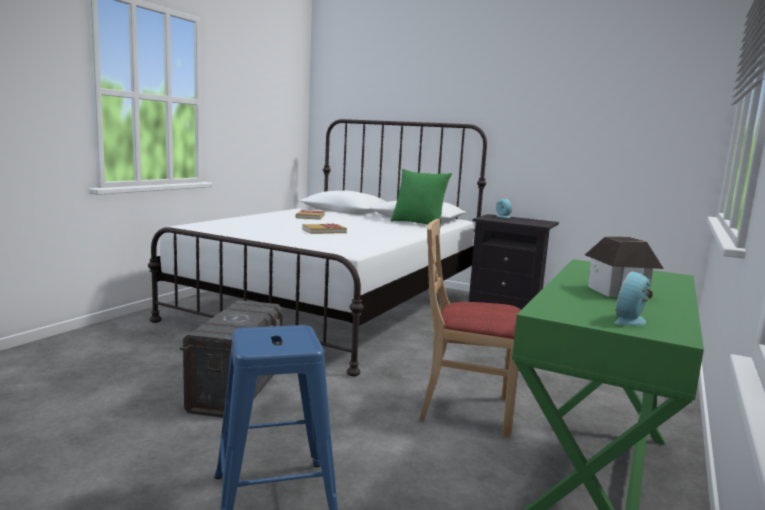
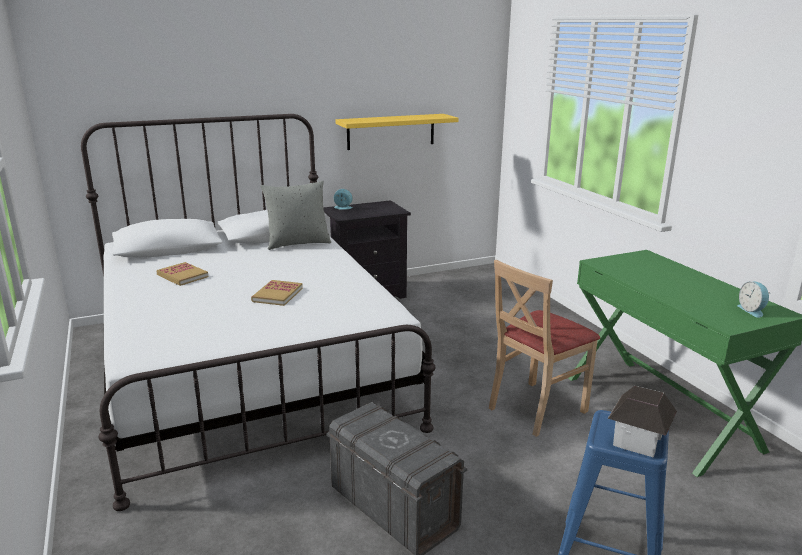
camera: 50 degrees left, 10 degrees up
green pillow [390,169,452,227] -> grey pillow [260,180,331,250]
toy house [585,237,664,297] -> toy house moved to [608,386,677,458]
none -> yellow shelf [335,114,459,150]

